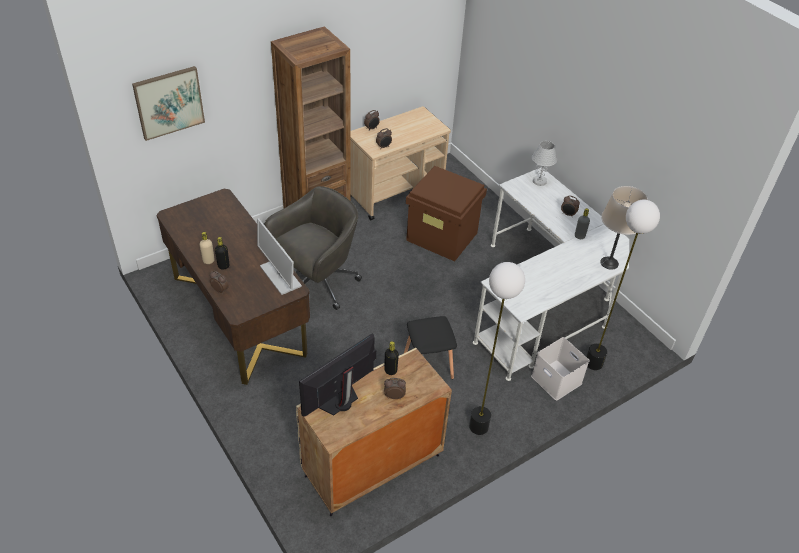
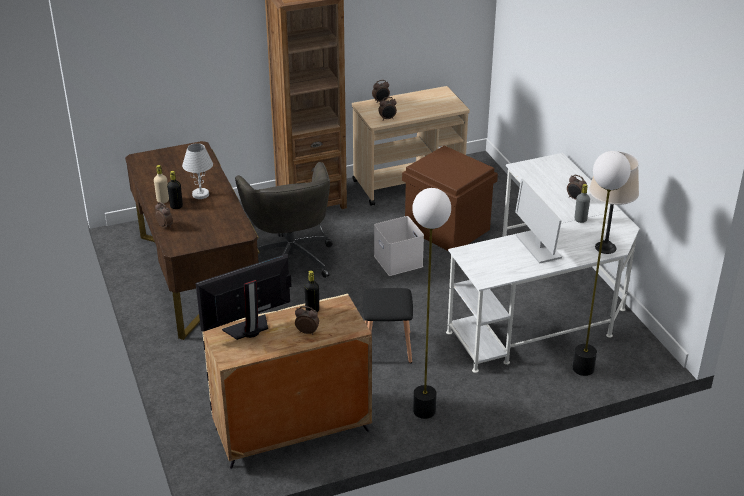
camera: 15 degrees right, 10 degrees down
picture [132,66,205,141] -> none
monitor [257,218,302,295] -> monitor moved to [515,179,562,264]
grey office chair [265,186,362,310] -> grey office chair turned 105 degrees clockwise [235,162,333,278]
white storage box [531,337,590,401] -> white storage box moved to [374,216,424,276]
white table lamp [532,141,557,186] -> white table lamp moved to [182,143,213,199]

